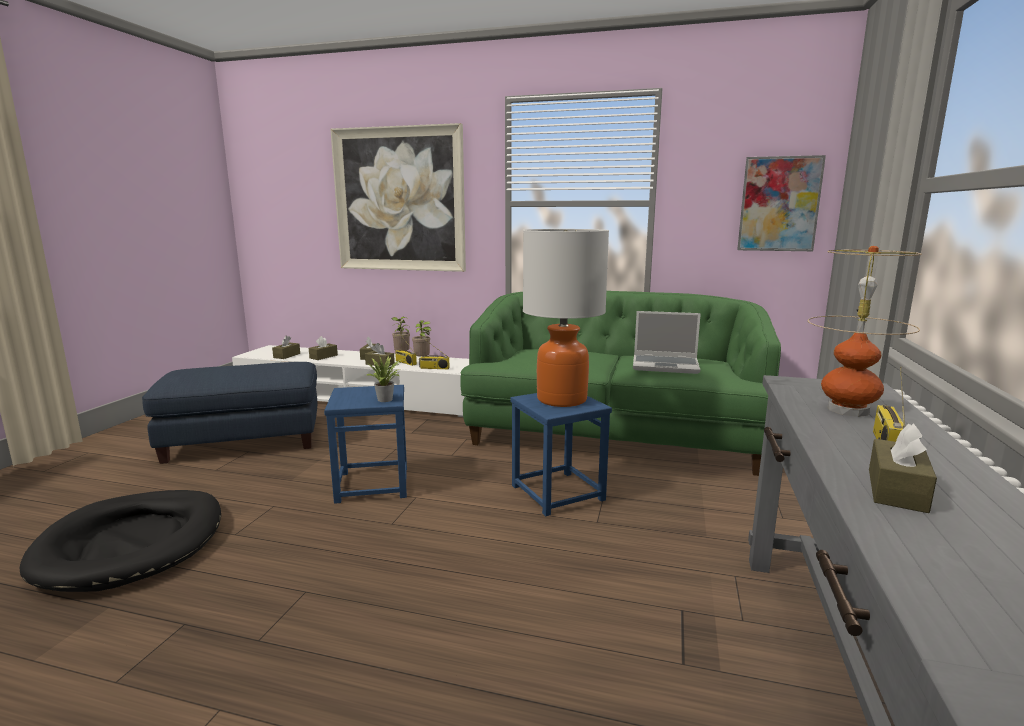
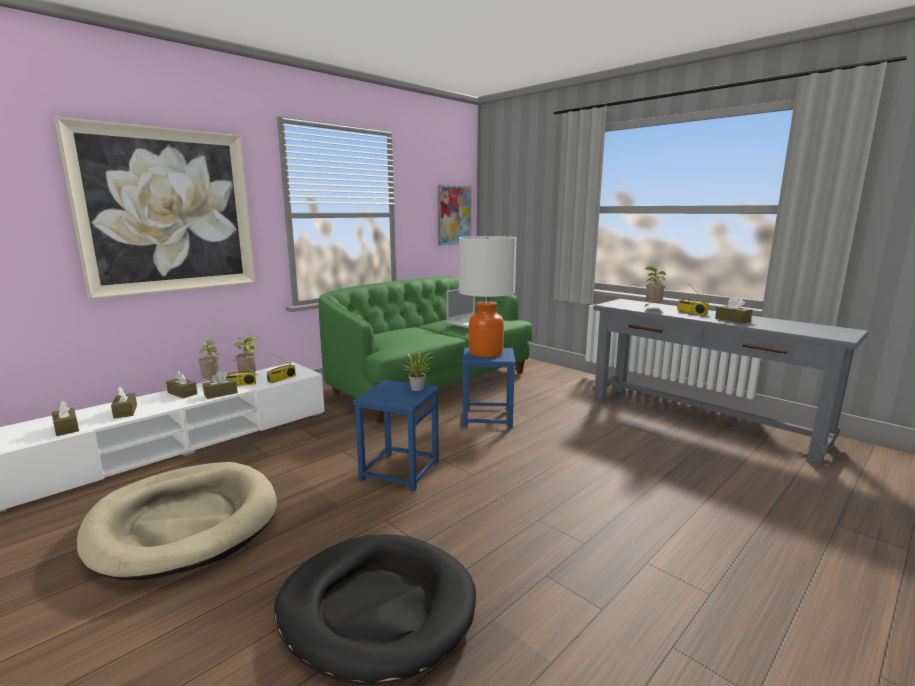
camera: 60 degrees left, 0 degrees up
blue ottoman [142,362,317,464] -> beige dog bed [77,462,277,580]
table lamp [808,246,922,417] -> potted plant [643,266,666,308]

